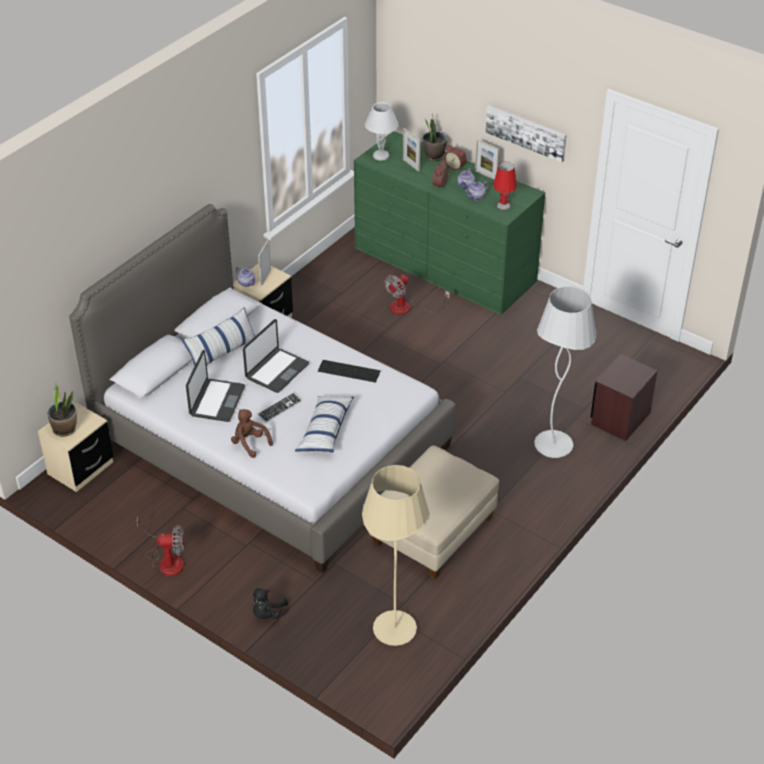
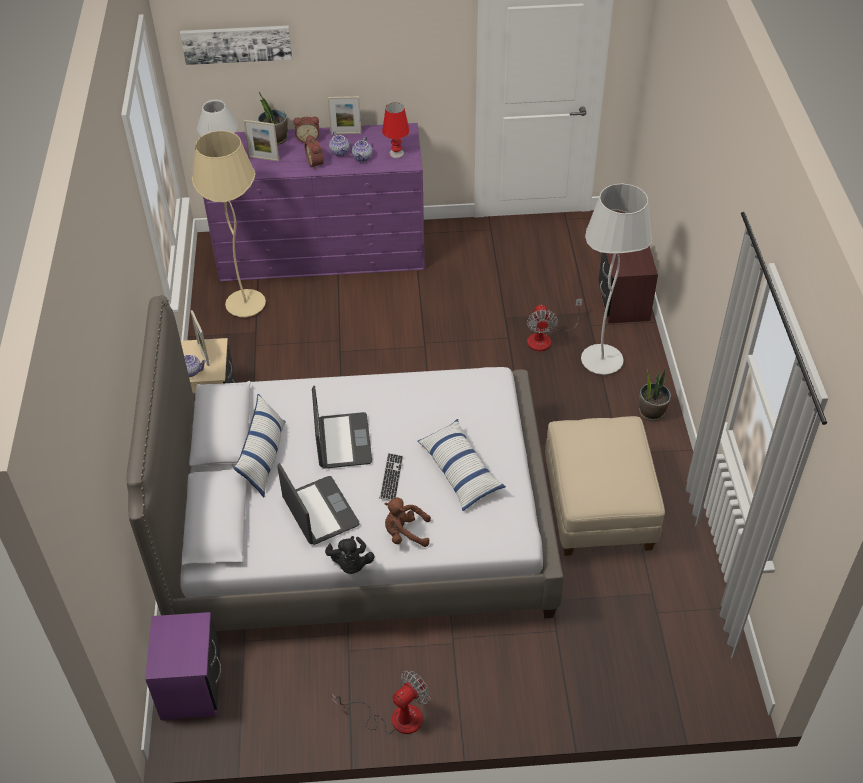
camera: 40 degrees left, 5 degrees up
beige nightstand [38,403,113,492] -> purple nightstand [145,612,221,720]
potted plant [48,383,77,437] -> potted plant moved to [639,366,671,421]
black plush toy [253,588,288,619] -> black plush toy moved to [325,536,375,574]
keyboard [318,360,381,383] -> none
green dresser [354,131,545,315] -> purple dresser [203,123,425,281]
beige floor lamp [362,465,430,646] -> beige floor lamp moved to [192,131,266,317]
fan [385,274,450,315] -> fan moved to [527,299,582,351]
picture [485,105,566,162] -> picture moved to [180,25,292,65]

